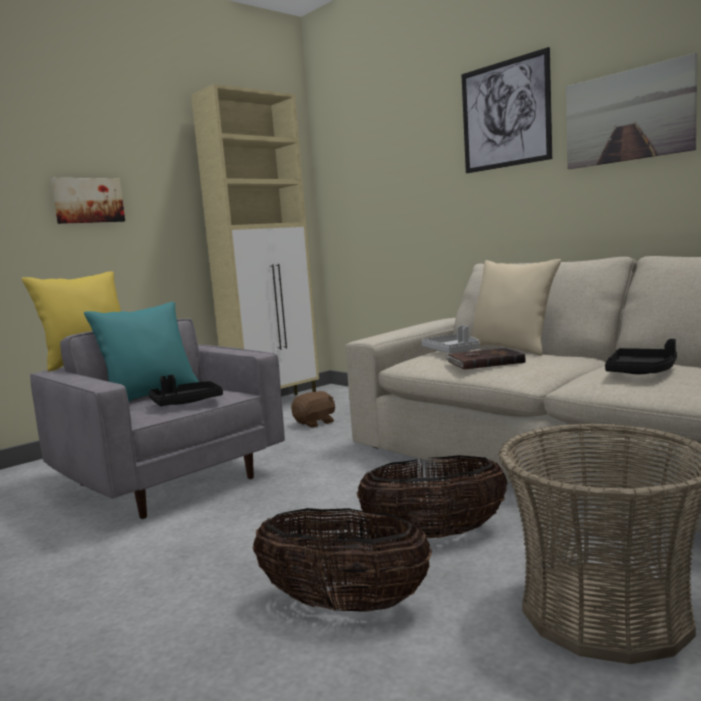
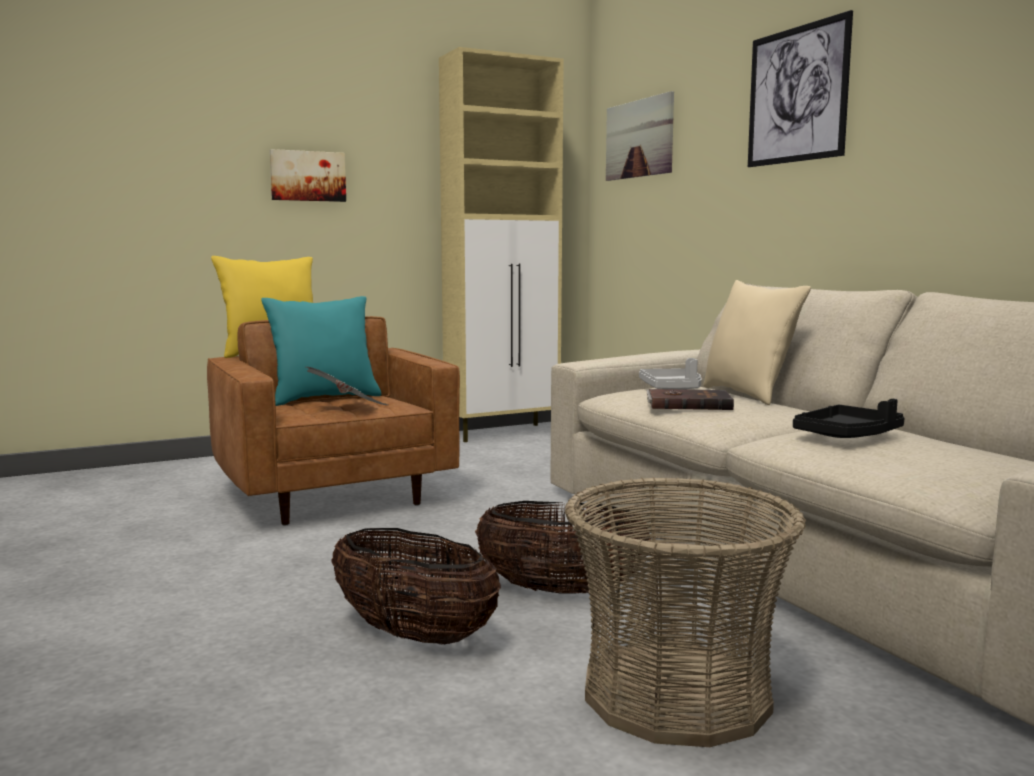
camera: 15 degrees right, 0 degrees up
grey armchair [30,319,285,519] -> brown armchair [207,316,460,526]
black tray [148,375,223,406] -> newspaper [306,367,388,405]
brown plush toy [291,391,335,428] -> none
picture [566,53,697,169] -> picture moved to [606,91,674,181]

